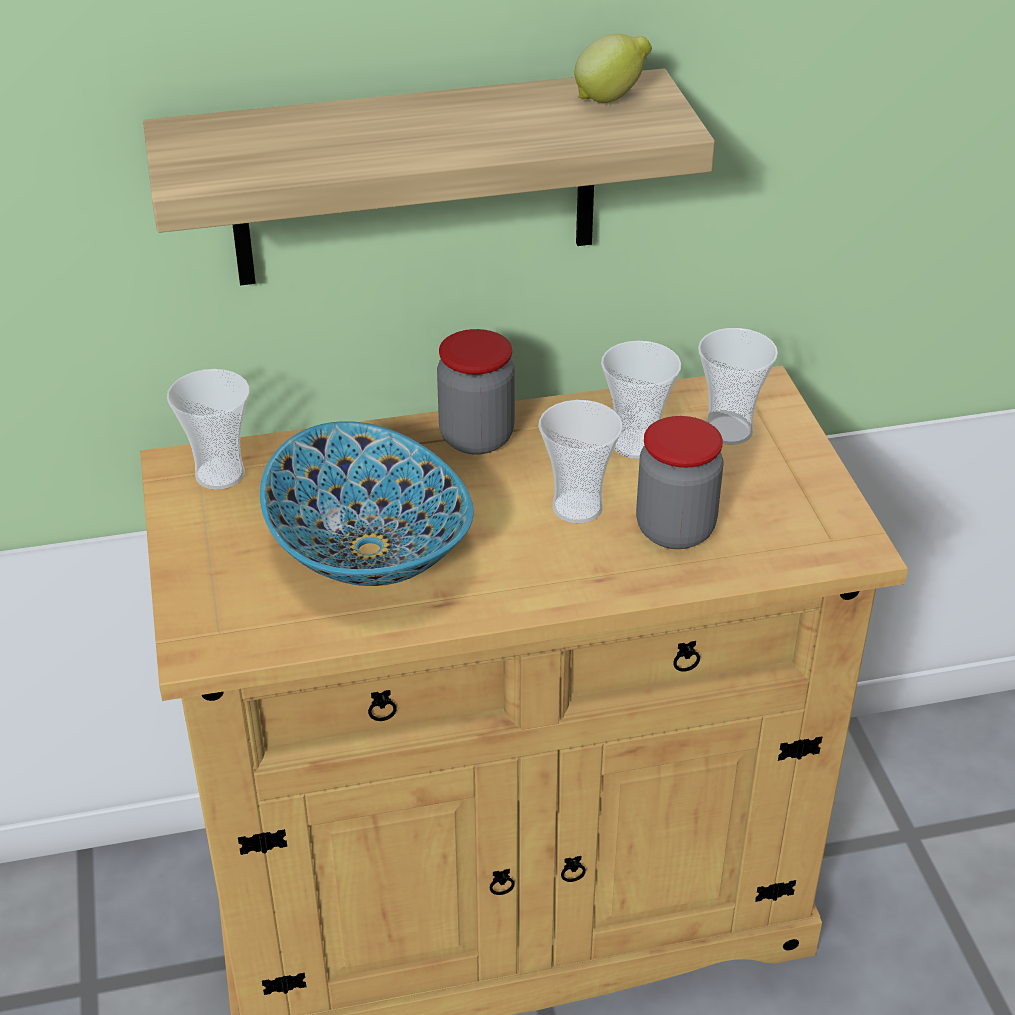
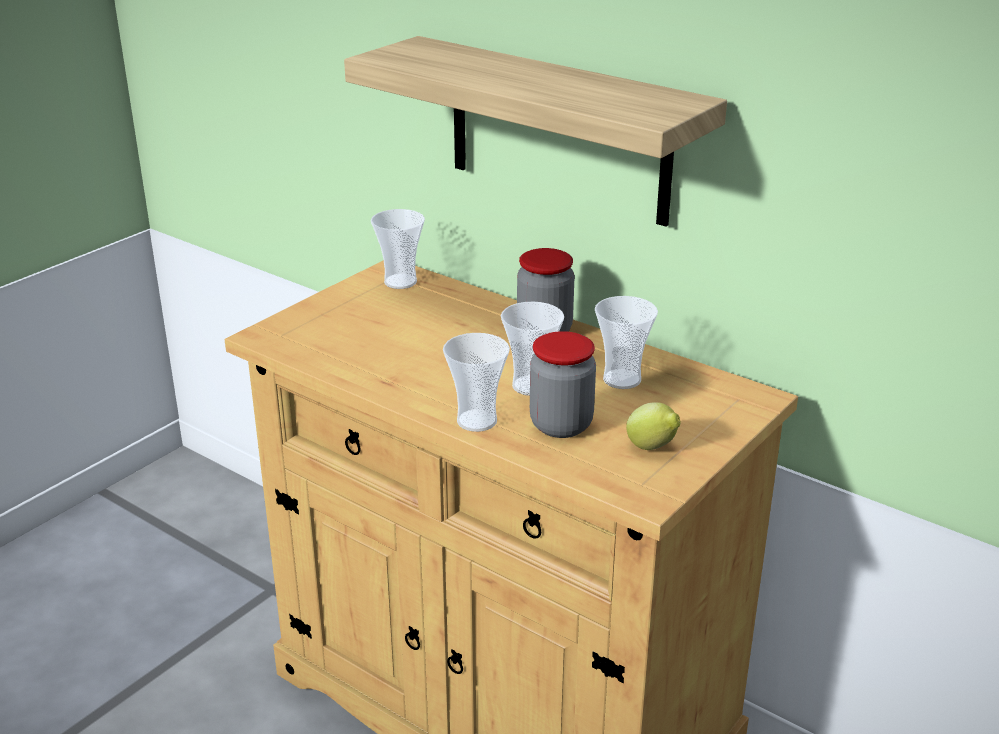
camera: 50 degrees right, 10 degrees down
bowl [260,421,474,586] -> none
lemon [574,34,652,103] -> lemon moved to [626,402,681,450]
cup [698,328,778,445] -> cup moved to [443,333,510,432]

